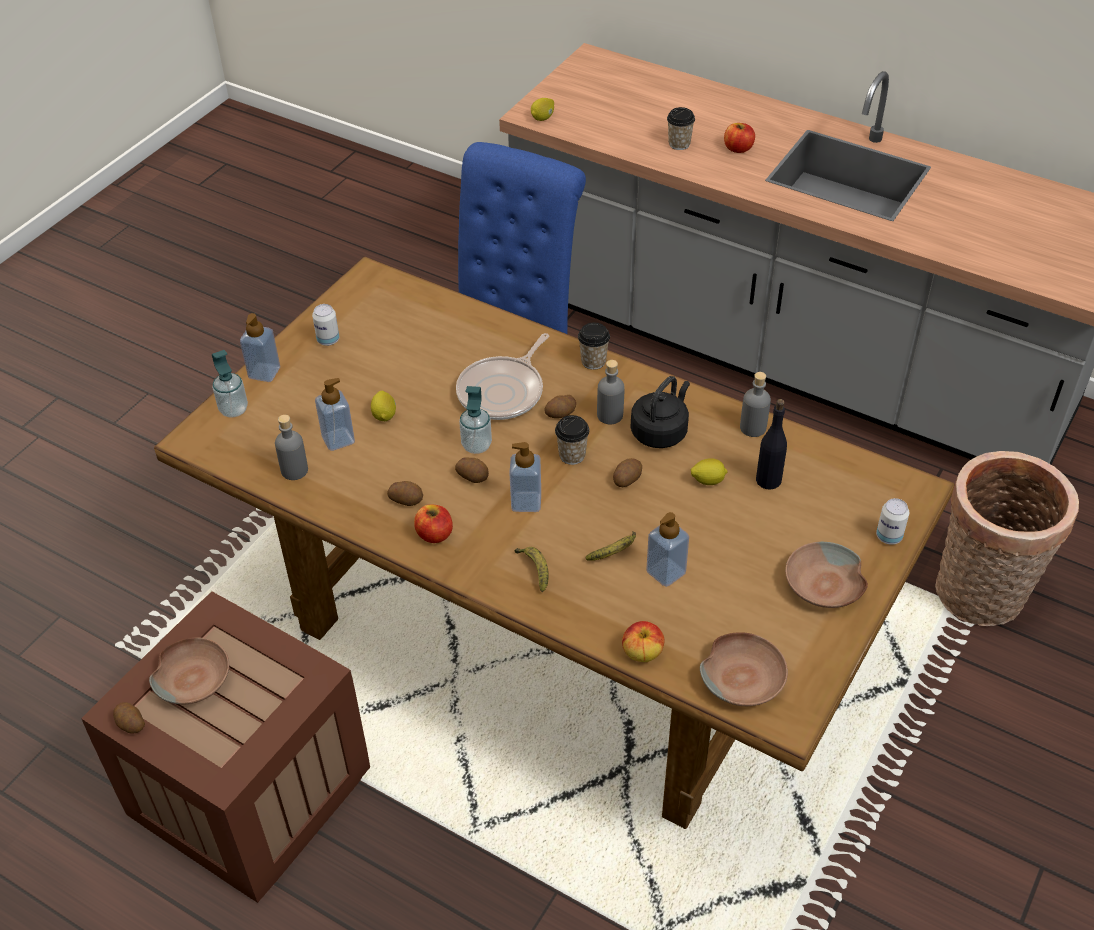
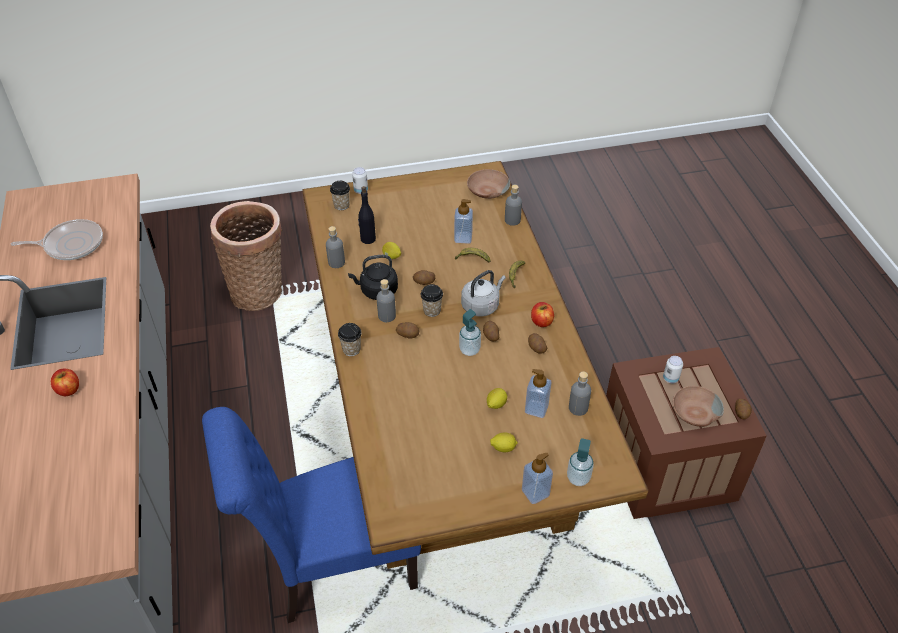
camera: 135 degrees left, 0 degrees up
can [312,304,339,346] -> can moved to [663,356,683,383]
frying pan [456,333,549,420] -> frying pan moved to [11,219,103,260]
soap dispenser [509,442,541,512] -> grey kettle [461,270,506,317]
lemon [531,98,554,121] -> lemon moved to [490,432,518,452]
apple [622,621,665,662] -> grey bottle [505,185,522,226]
cup [667,107,695,150] -> cup moved to [330,181,350,210]
brown bowl [785,542,868,608] -> none

